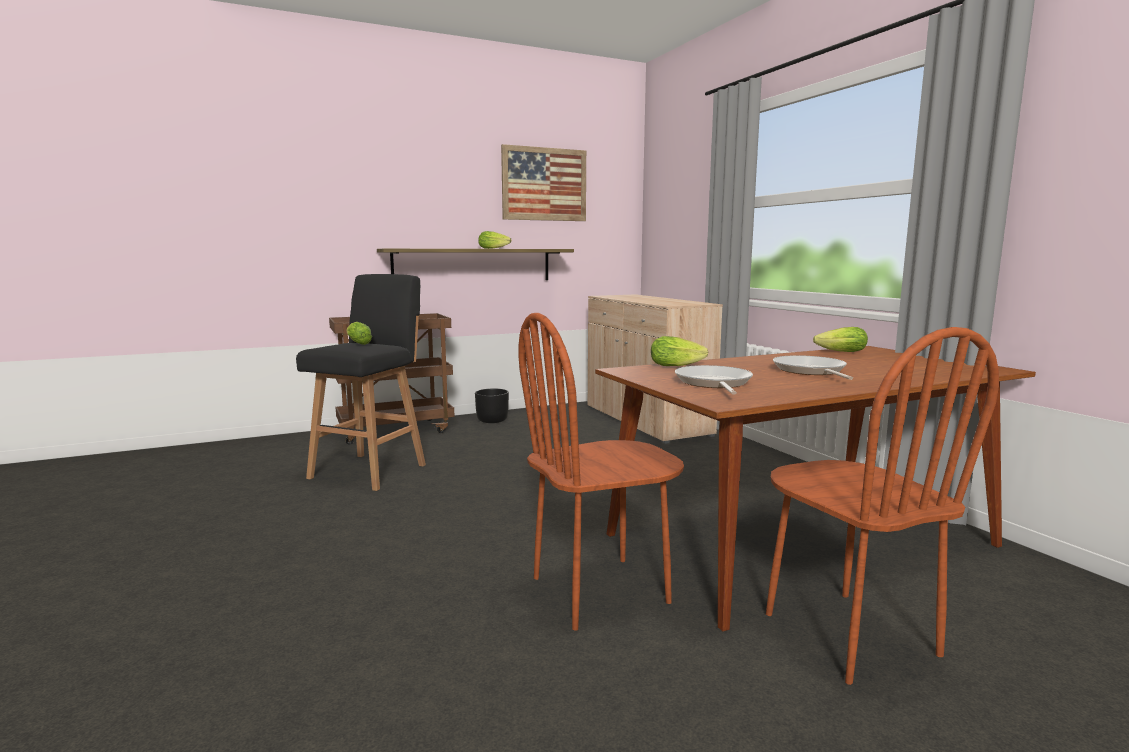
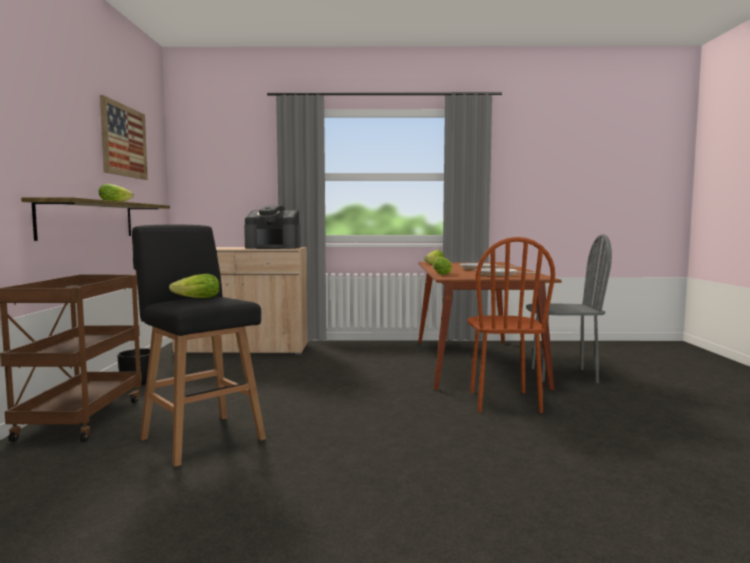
camera: 65 degrees left, 5 degrees down
brown chair [766,327,999,685] -> grey chair [526,234,612,383]
none -> coffee machine [244,205,300,249]

